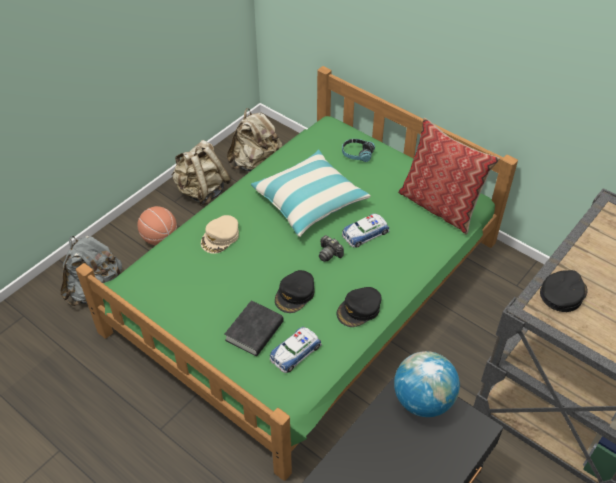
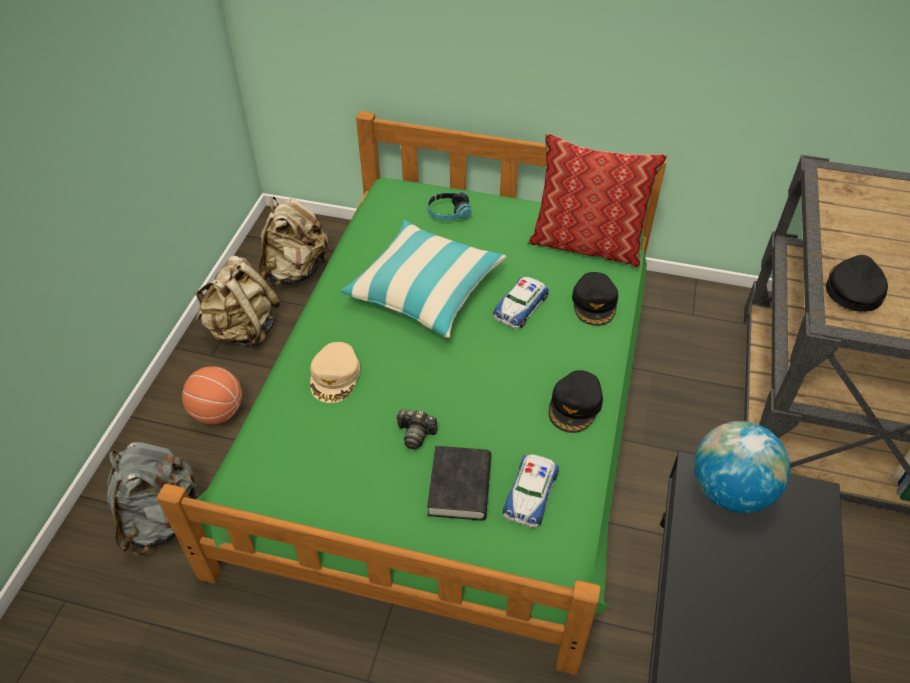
camera: 25 degrees left, 0 degrees up
black cap [275,270,314,313] -> black cap moved to [572,272,618,326]
camera [319,235,344,262] -> camera moved to [396,409,438,449]

